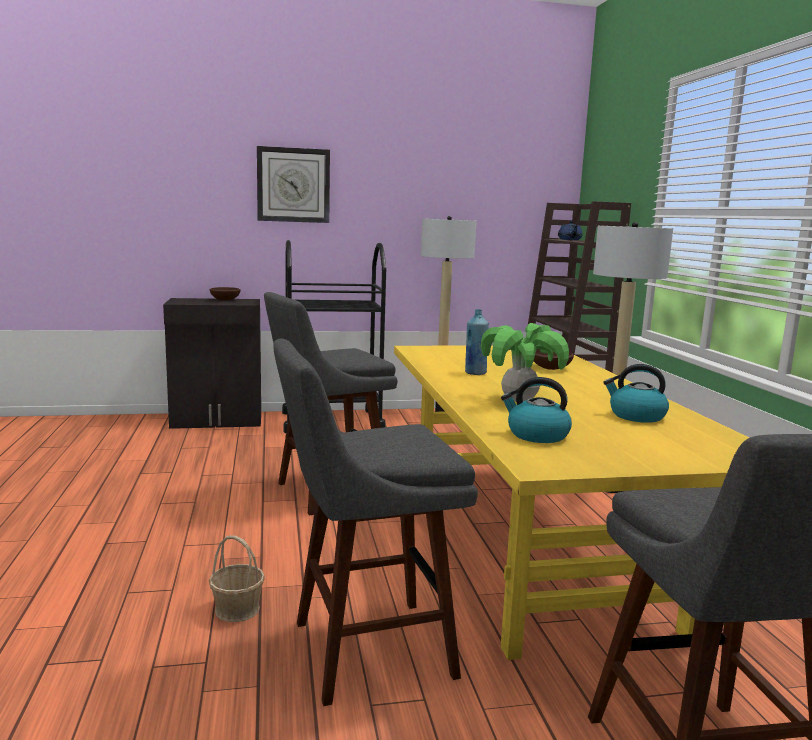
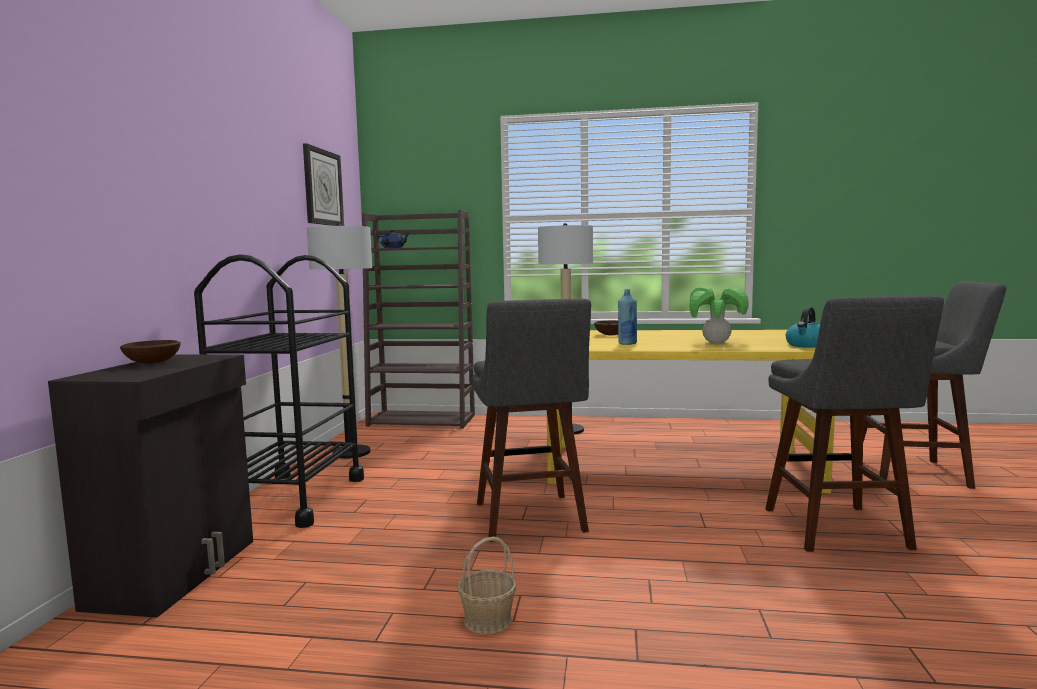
camera: 70 degrees left, 5 degrees down
basket [209,535,265,622] -> basket moved to [458,537,517,634]
wall clock [257,146,330,223] -> wall clock moved to [303,143,344,226]
kettle [604,364,669,423] -> none

